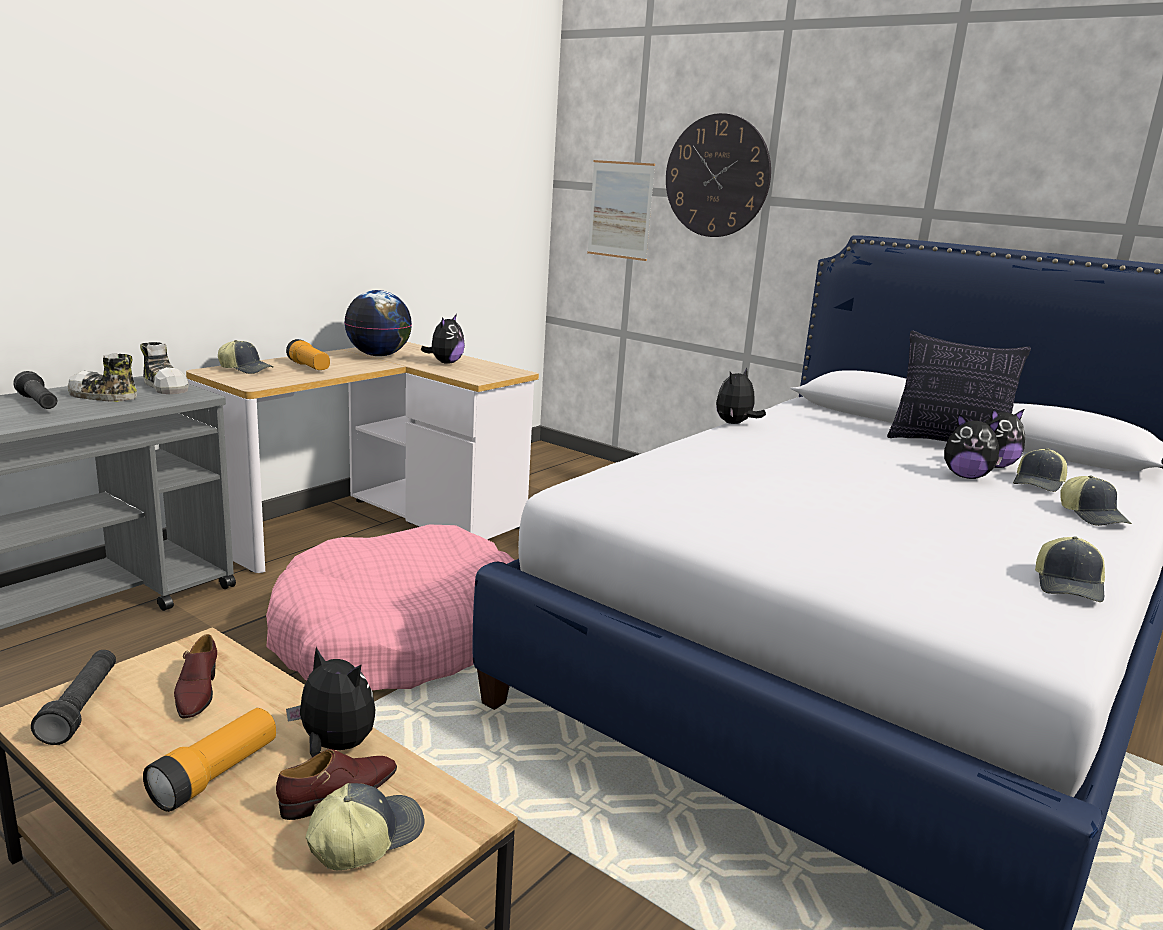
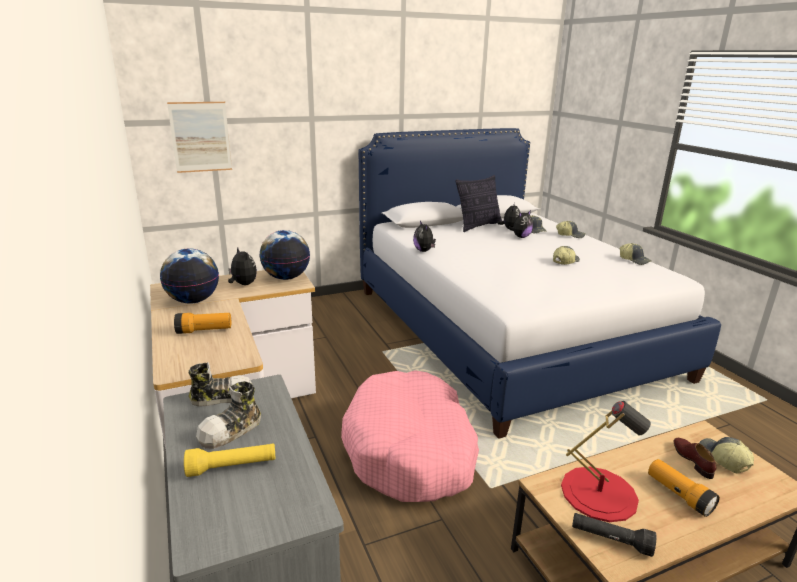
camera: 60 degrees left, 5 degrees up
black flashlight [13,371,57,409] -> yellow flashlight [184,444,276,477]
brown shoe [174,634,217,718] -> red table lamp [561,401,651,522]
cap [218,340,273,374] -> cap moved to [553,246,580,265]
plush toy [286,647,375,757] -> none
wall clock [666,113,771,237] -> none
none -> globe [260,230,310,280]

